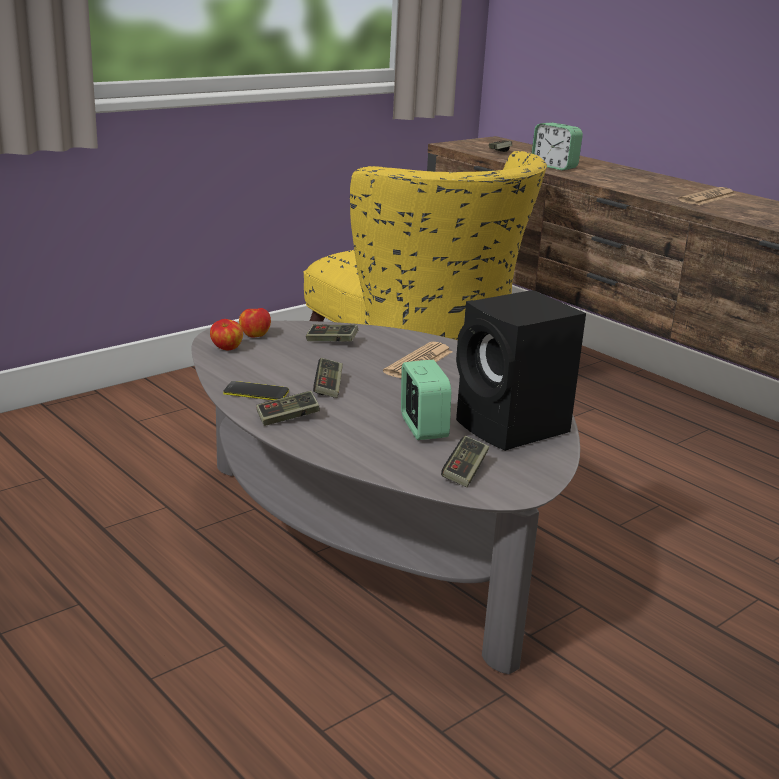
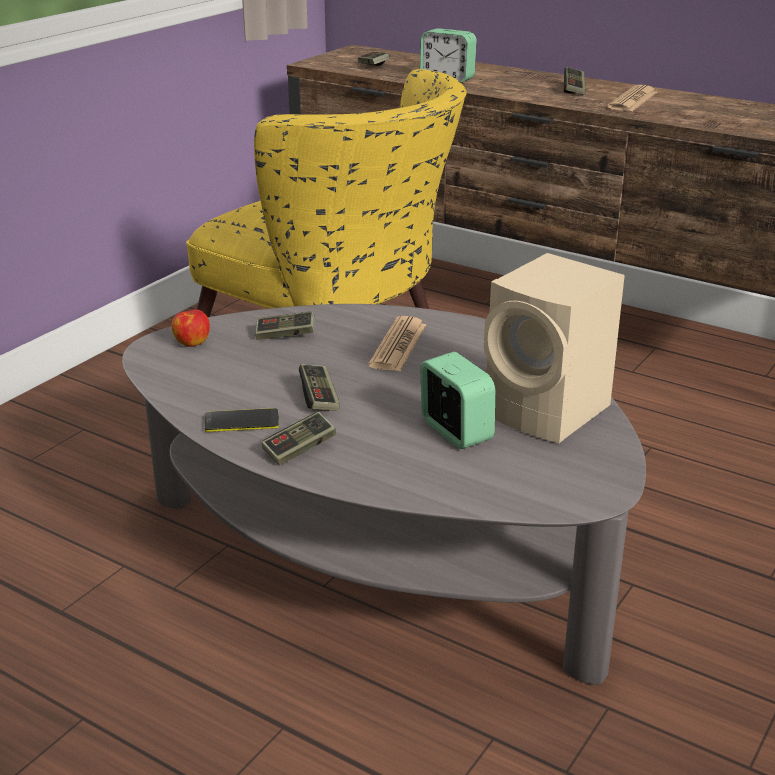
camera: 15 degrees left, 5 degrees up
apple [210,319,243,350] -> none
game controller [441,436,489,487] -> game controller moved to [564,67,586,95]
black speaker [456,290,586,451] -> beige speaker [484,253,625,443]

